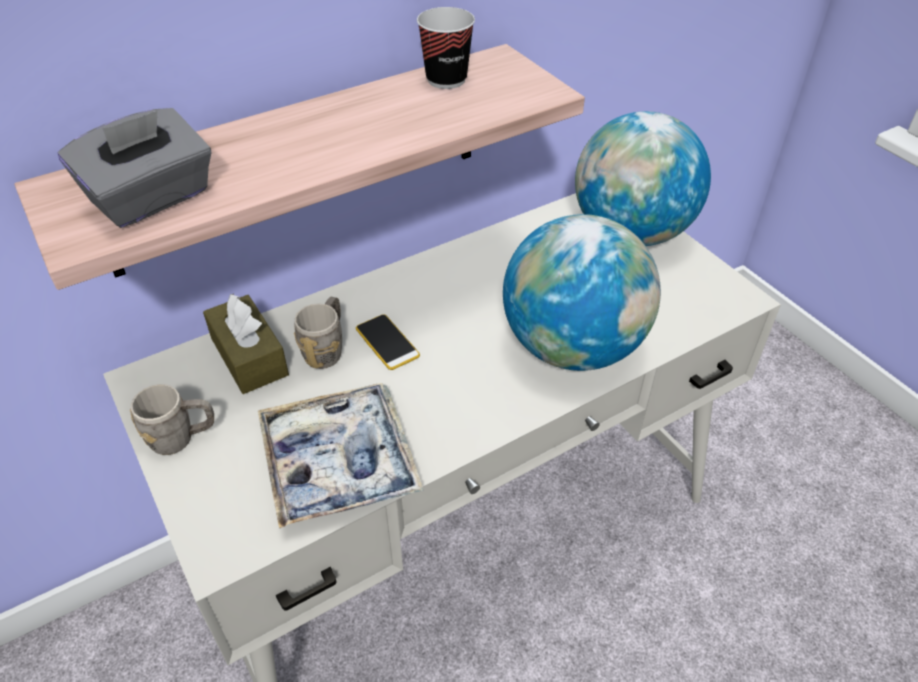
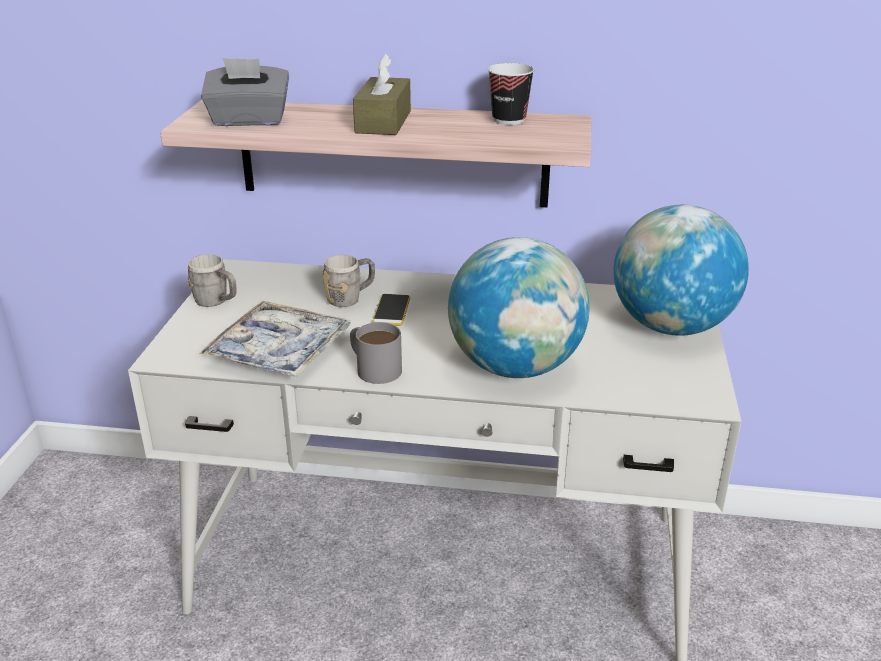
camera: 40 degrees right, 15 degrees down
brown tissue box [203,293,289,394] -> brown tissue box moved to [353,54,411,135]
none -> grey mug [350,322,402,384]

